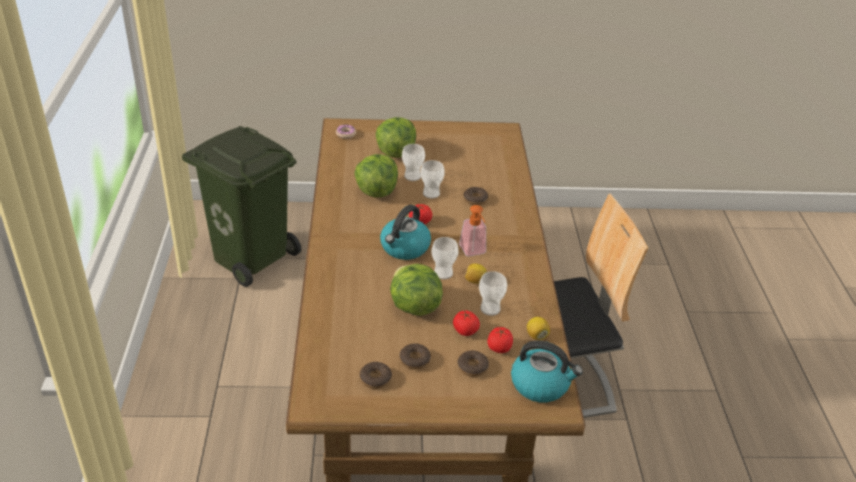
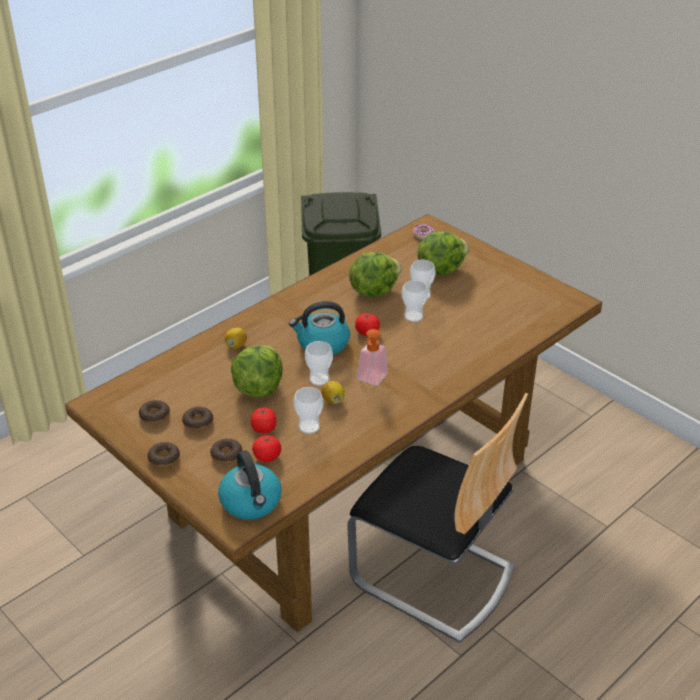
camera: 50 degrees right, 0 degrees up
donut [463,187,488,205] -> donut moved to [147,442,180,468]
lemon [527,317,550,340] -> lemon moved to [225,328,247,349]

